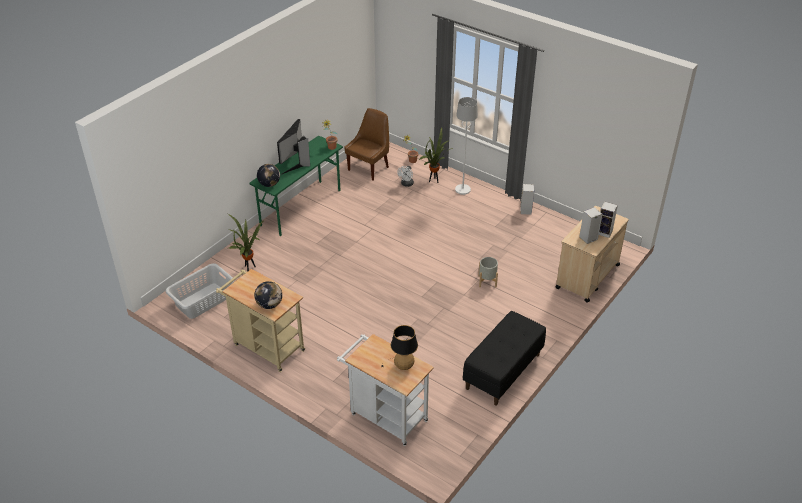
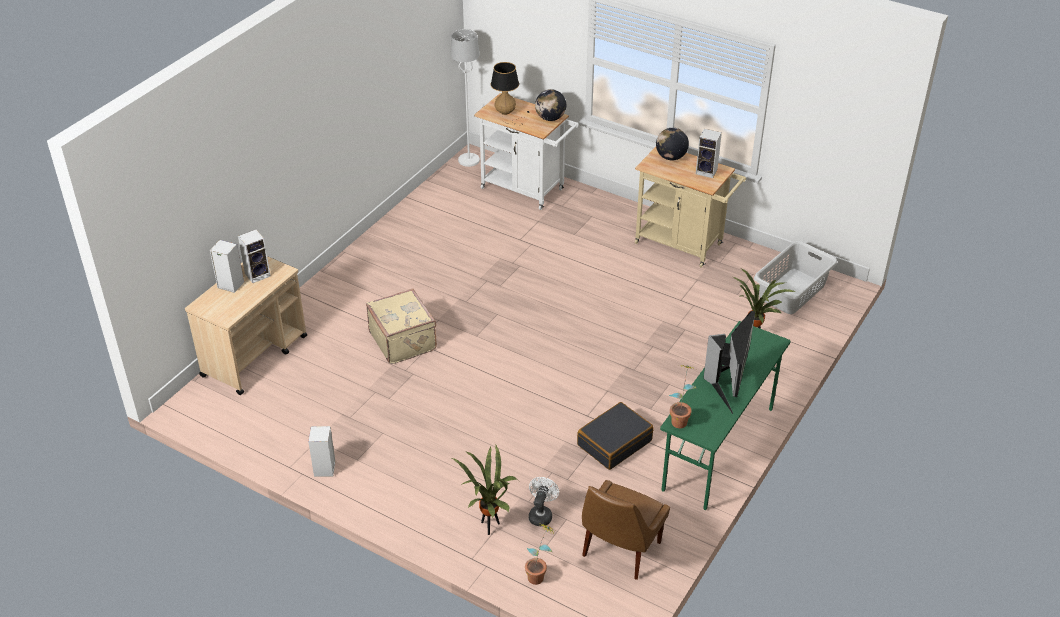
camera: 175 degrees right, 0 degrees up
globe [257,164,280,187] -> globe moved to [535,89,566,121]
white floor lamp [455,97,478,195] -> white floor lamp moved to [450,29,480,167]
black bench [463,311,546,406] -> none
grey planter [478,257,498,288] -> beige suitcase [366,289,437,364]
none -> black suitcase [577,402,654,470]
none -> speaker [696,129,722,178]

